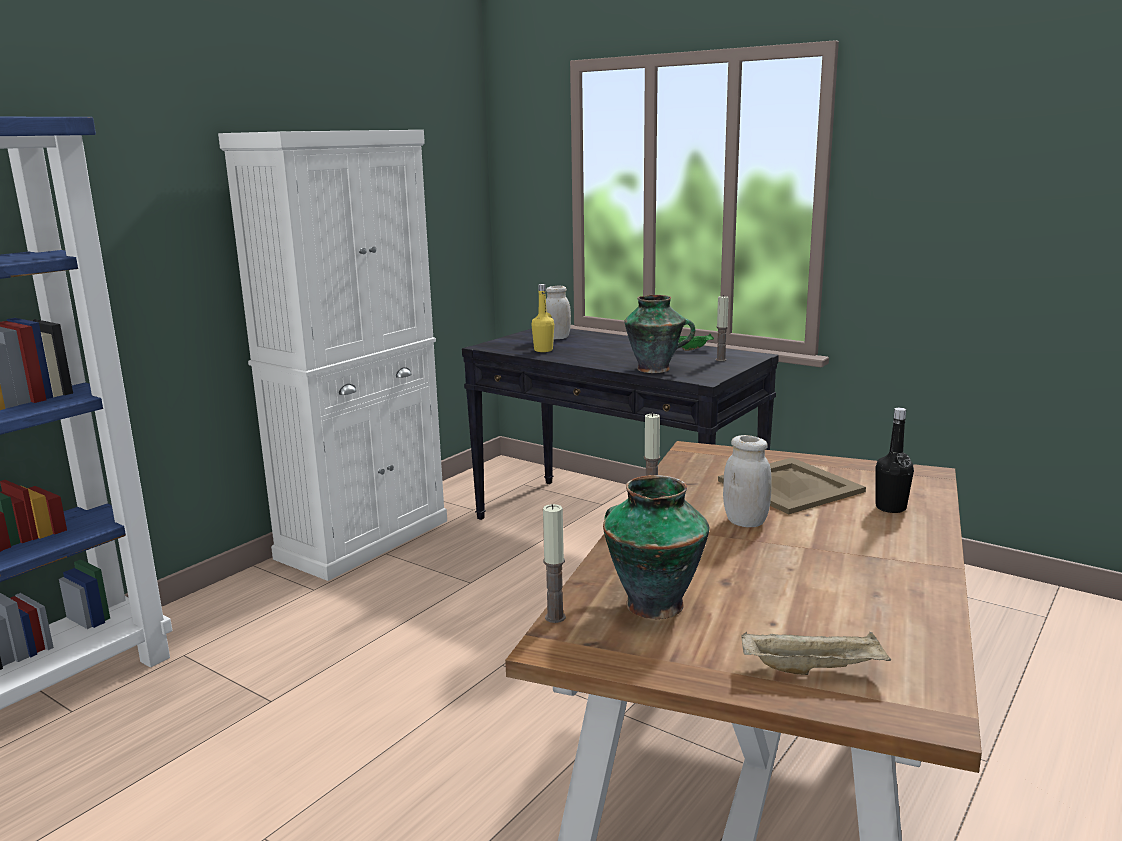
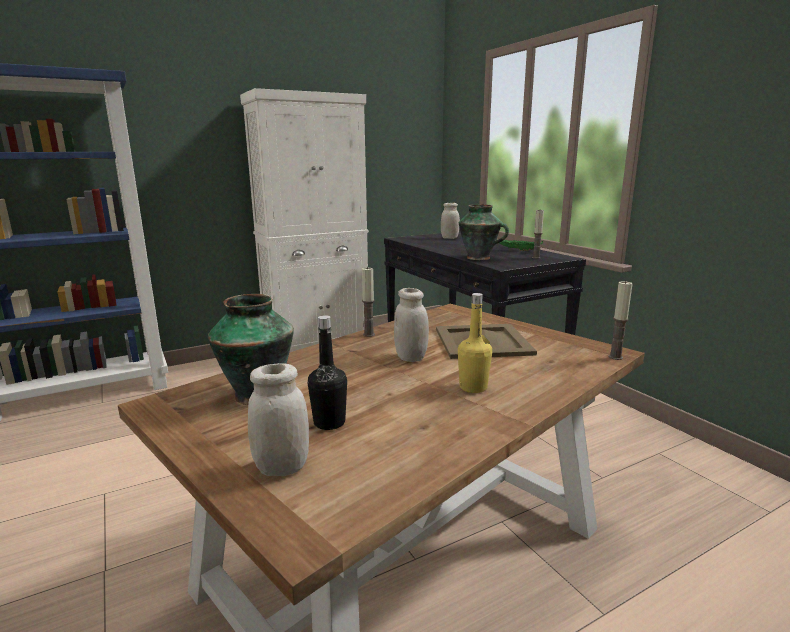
camera: 25 degrees right, 0 degrees up
yellow bottle [531,284,554,352] -> yellow bottle moved to [458,293,492,393]
candle [543,504,566,623] -> candle moved to [608,280,632,360]
beige tray [741,631,891,675] -> white jar [248,363,309,476]
black bottle [875,408,914,513] -> black bottle moved to [308,315,347,430]

